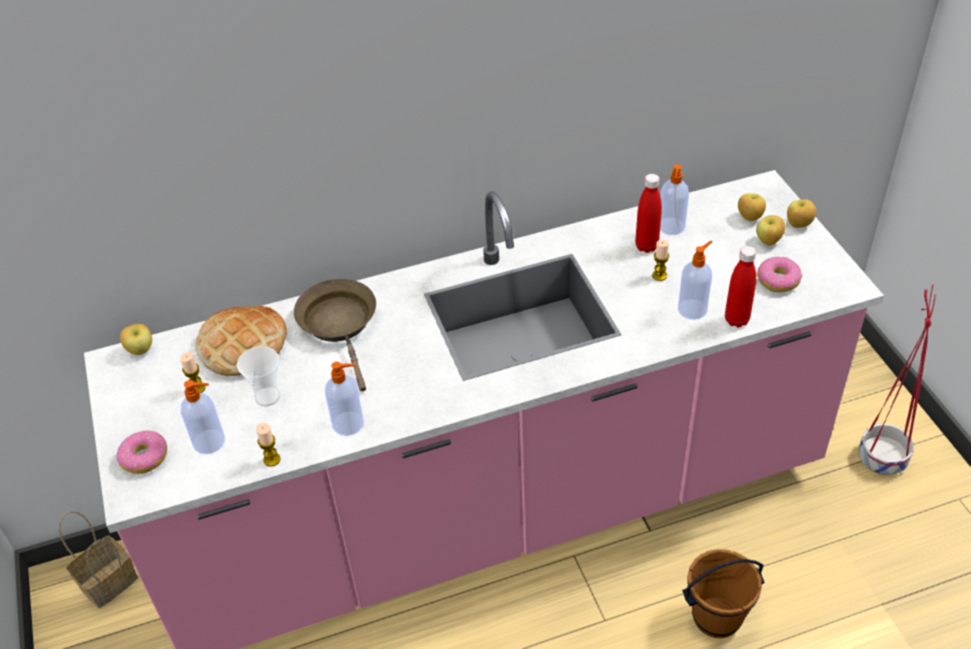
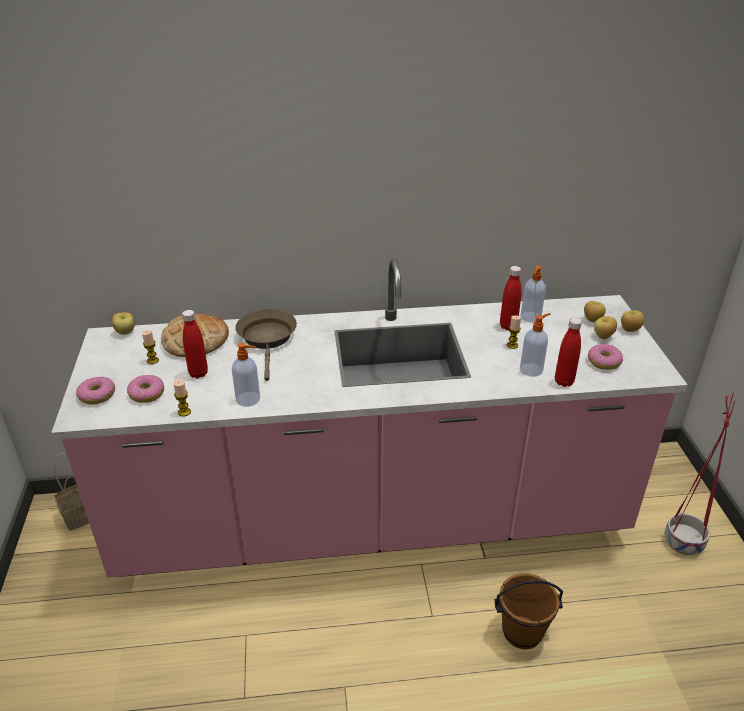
camera: 10 degrees right, 10 degrees down
soap dispenser [181,380,225,454] -> donut [127,375,164,403]
cup [237,346,280,407] -> red bottle [182,310,208,378]

